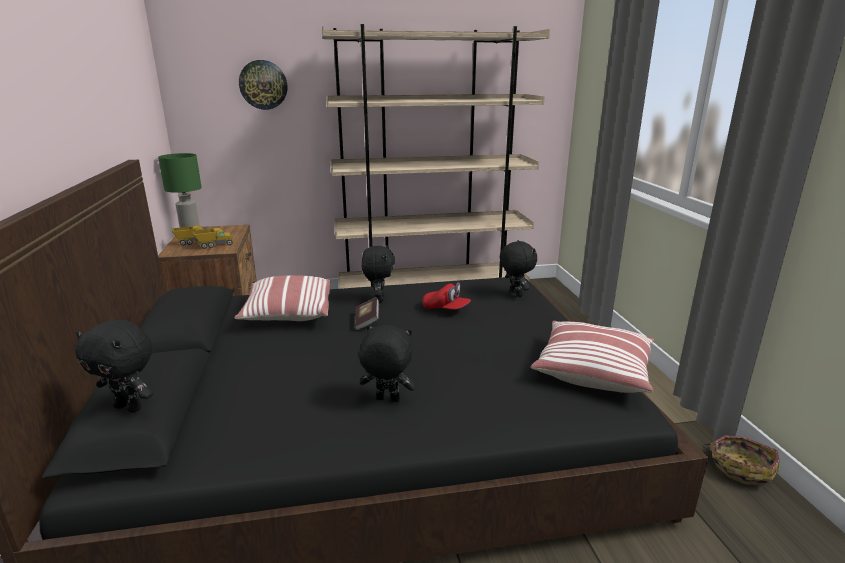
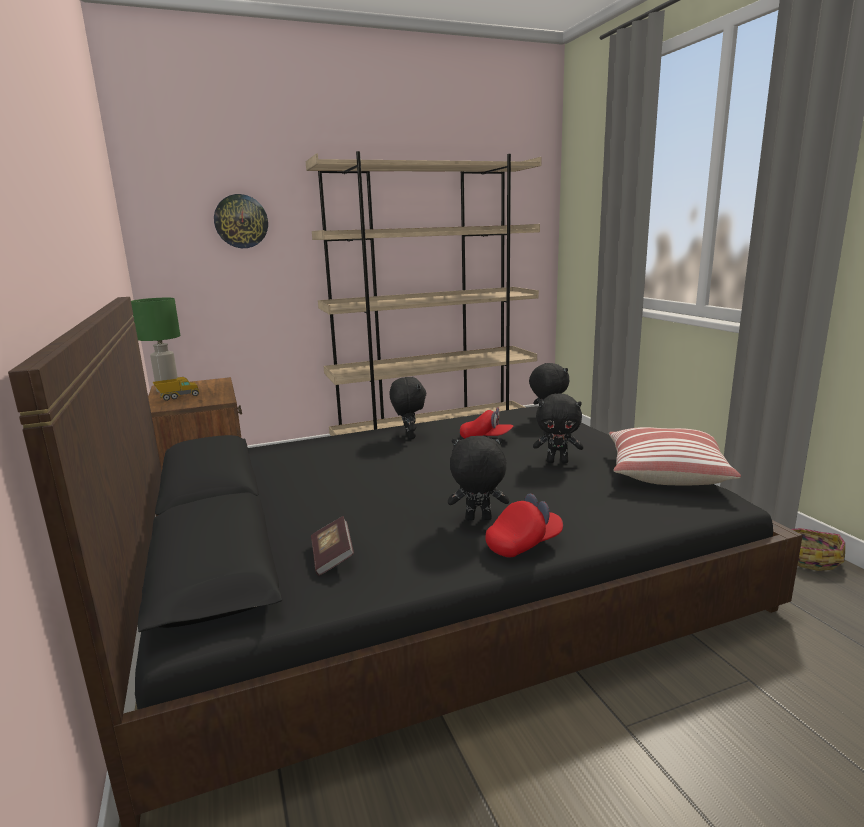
camera: 10 degrees left, 5 degrees down
black plush toy [75,320,153,413] -> black plush toy moved to [533,393,583,464]
toy truck [193,228,233,249] -> none
pillow [234,276,330,321] -> none
book [354,297,379,330] -> book moved to [311,516,354,576]
none -> red cap [485,494,563,557]

